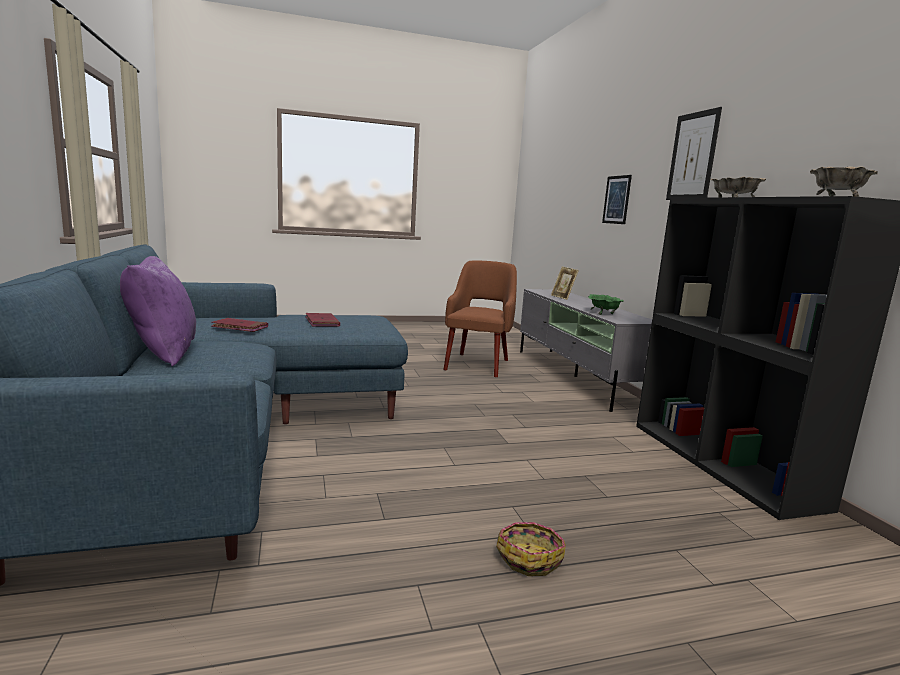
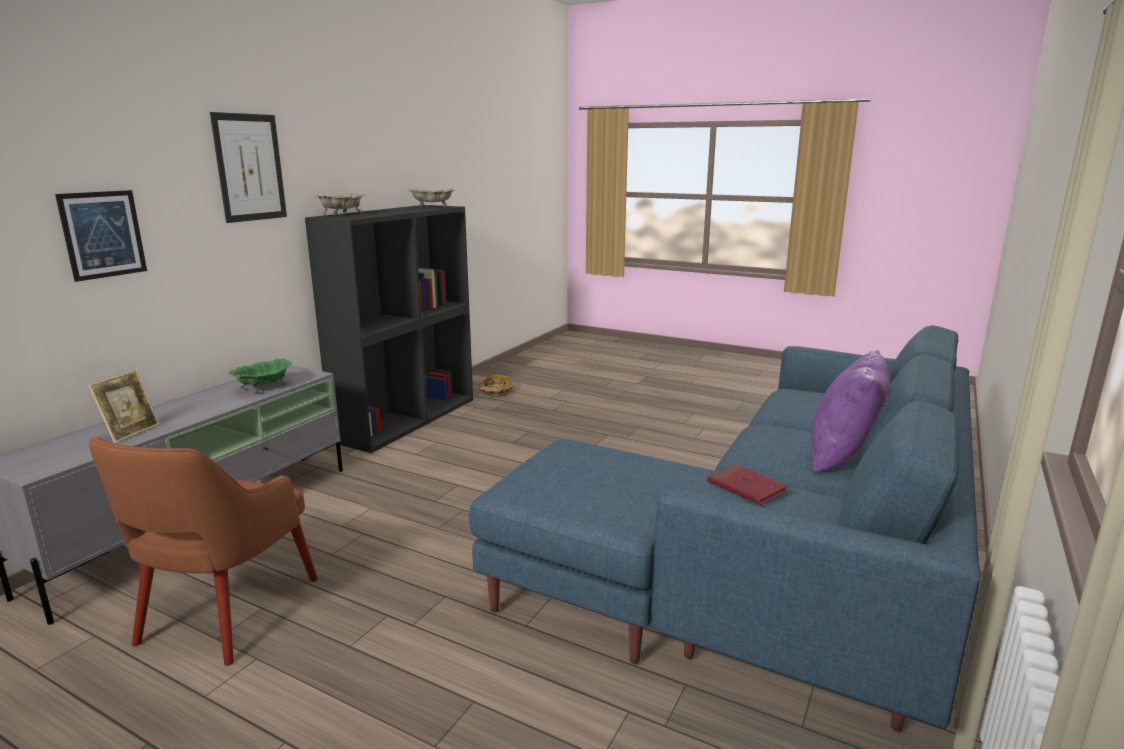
camera: 135 degrees left, 5 degrees up
red book [305,313,340,327] -> none
brown armchair [443,261,517,377] -> brown armchair turned 45 degrees counterclockwise [89,437,318,666]
basket [496,522,566,576] -> basket moved to [478,375,513,397]

